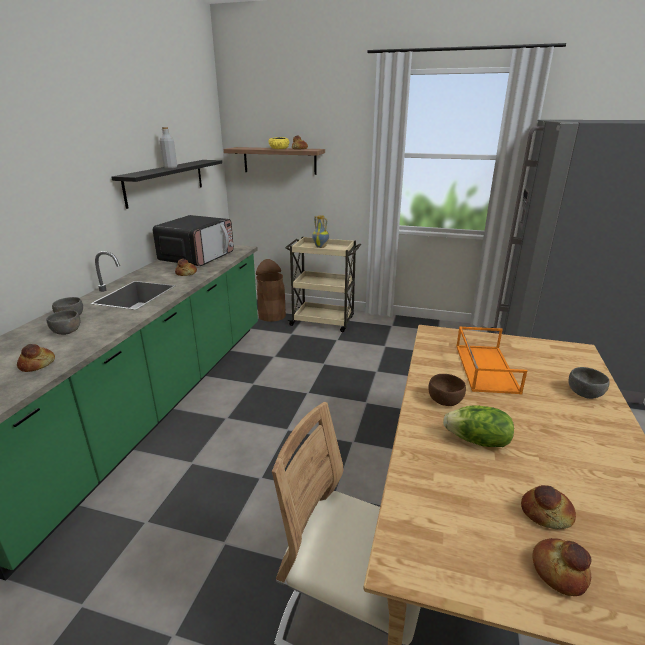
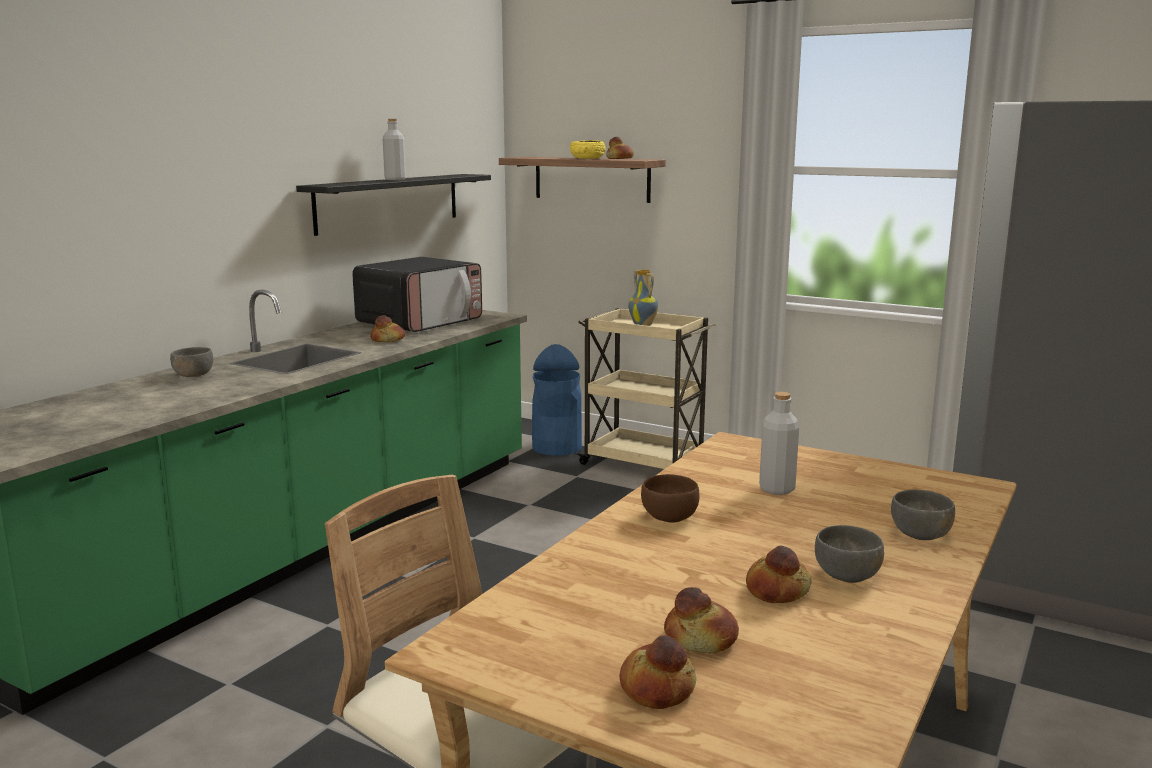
camera: 15 degrees right, 10 degrees down
bread [17,344,55,372] -> bread moved to [746,545,812,603]
grey bowl [46,310,80,335] -> grey bowl moved to [815,525,884,583]
brown trash can [256,259,286,322] -> blue trash can [532,344,582,456]
lettuce [443,405,514,447] -> none
orange tray [456,326,527,394] -> grey bottle [759,392,799,495]

